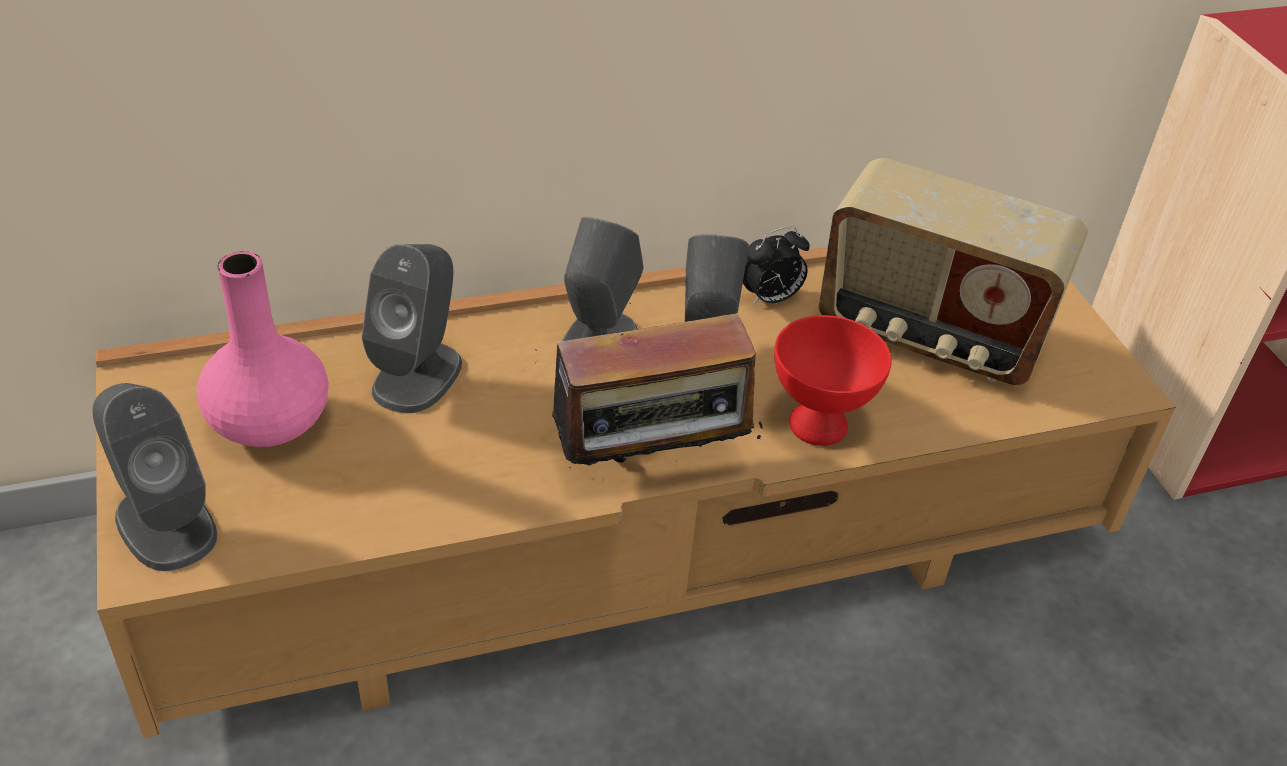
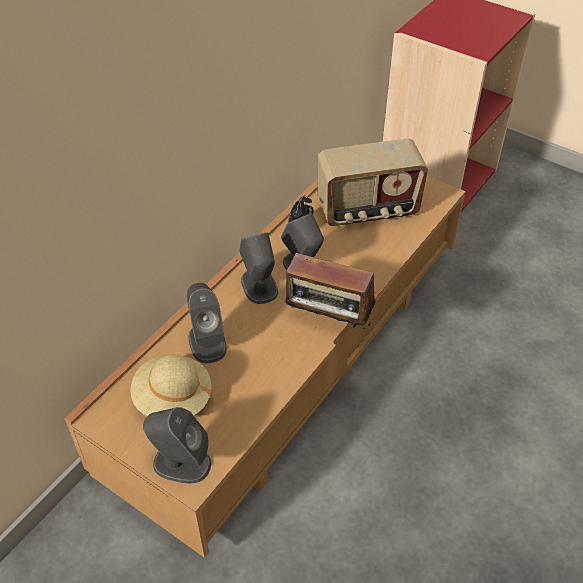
camera: 35 degrees left, 5 degrees up
pink vase [197,251,329,447] -> beige hat [130,355,213,416]
radio [535,303,764,485] -> radio turned 75 degrees clockwise [285,253,376,330]
red bowl [774,315,892,446] -> none

